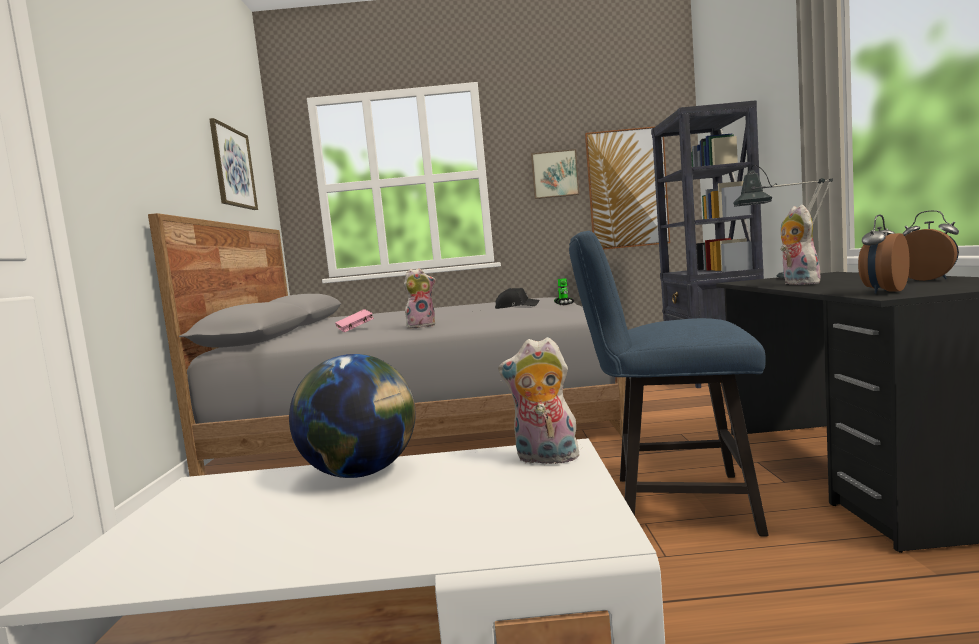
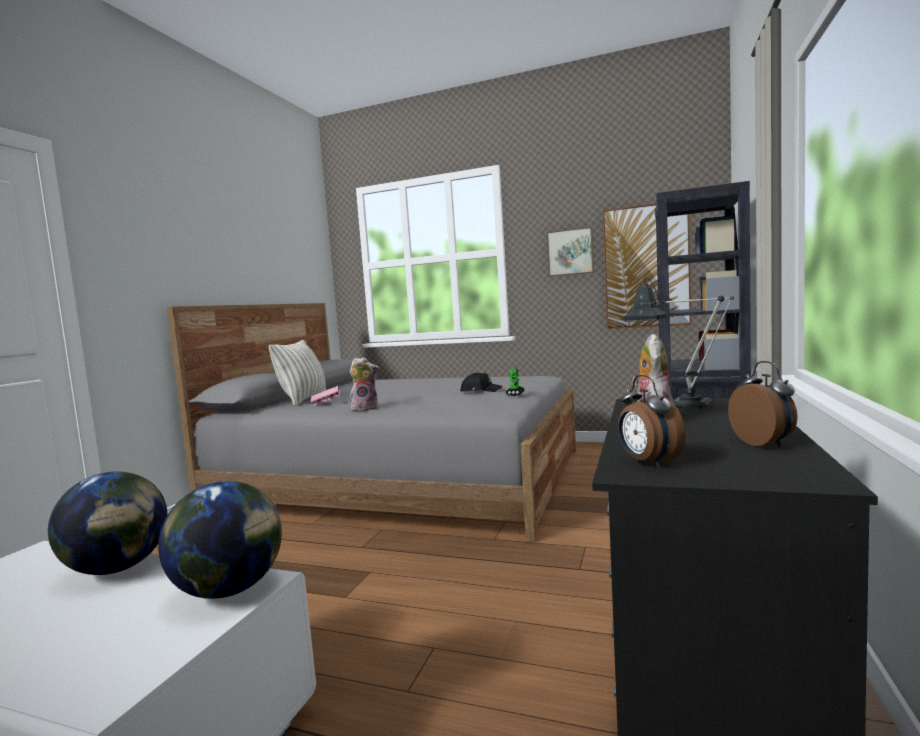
camera: 20 degrees right, 0 degrees up
picture [209,118,258,210] -> none
plush toy [498,337,581,464] -> globe [158,481,282,599]
blue chair [569,231,769,536] -> none
alarm clock [858,215,910,294] -> alarm clock turned 90 degrees counterclockwise [618,375,686,468]
none -> pillow [269,340,326,406]

